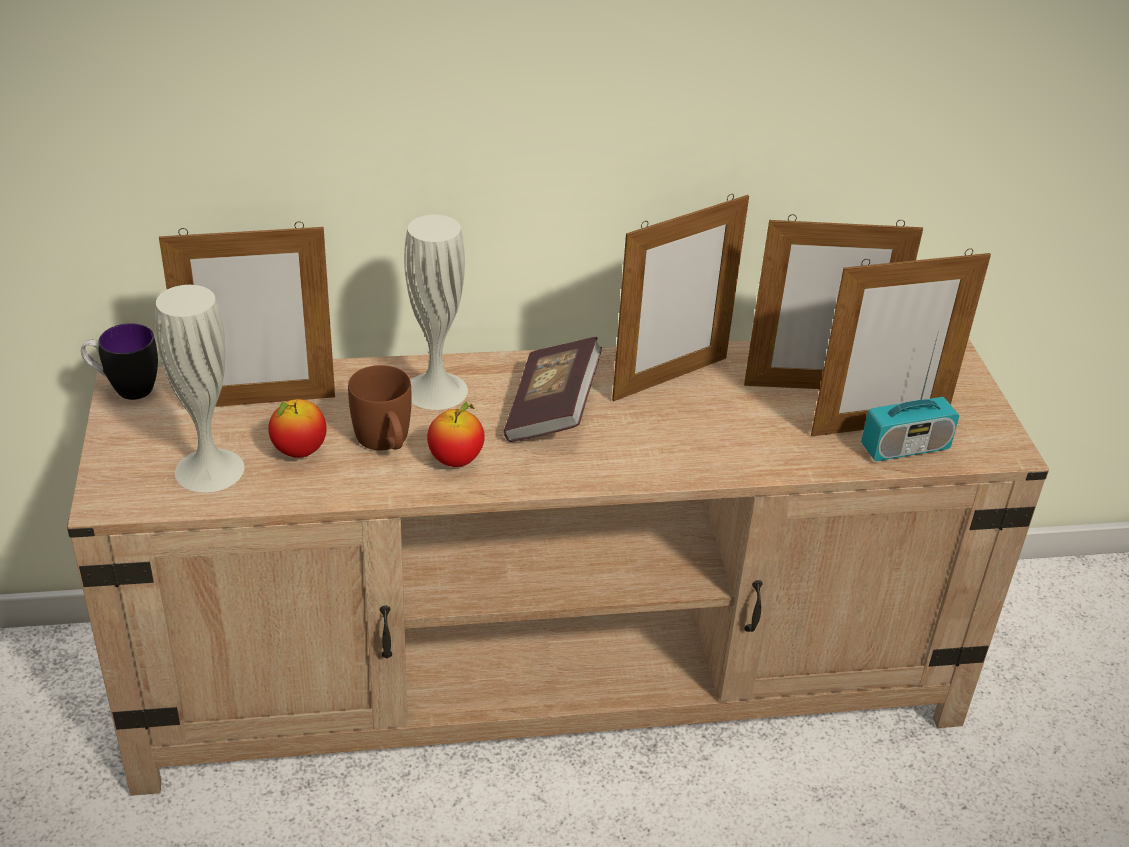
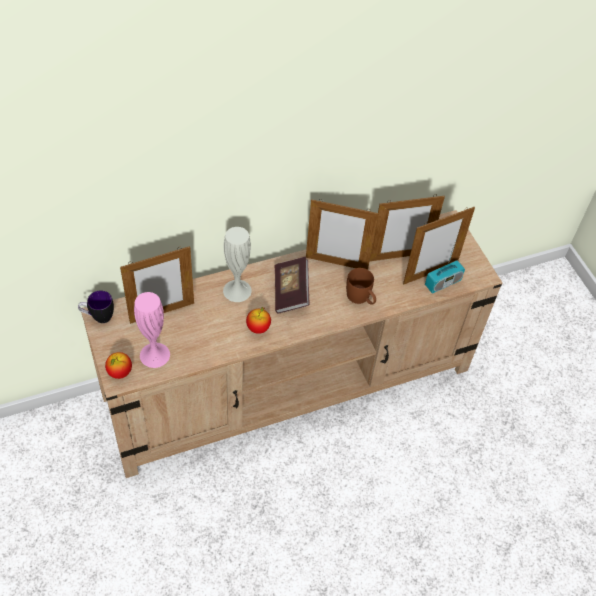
camera: 15 degrees left, 15 degrees up
white vase [155,285,244,493] -> pink vase [134,292,170,368]
apple [268,399,327,458] -> apple moved to [105,352,132,379]
brown mug [348,365,411,450] -> brown mug moved to [346,268,376,305]
picture frame [612,194,749,401] -> picture frame turned 60 degrees clockwise [306,199,379,270]

